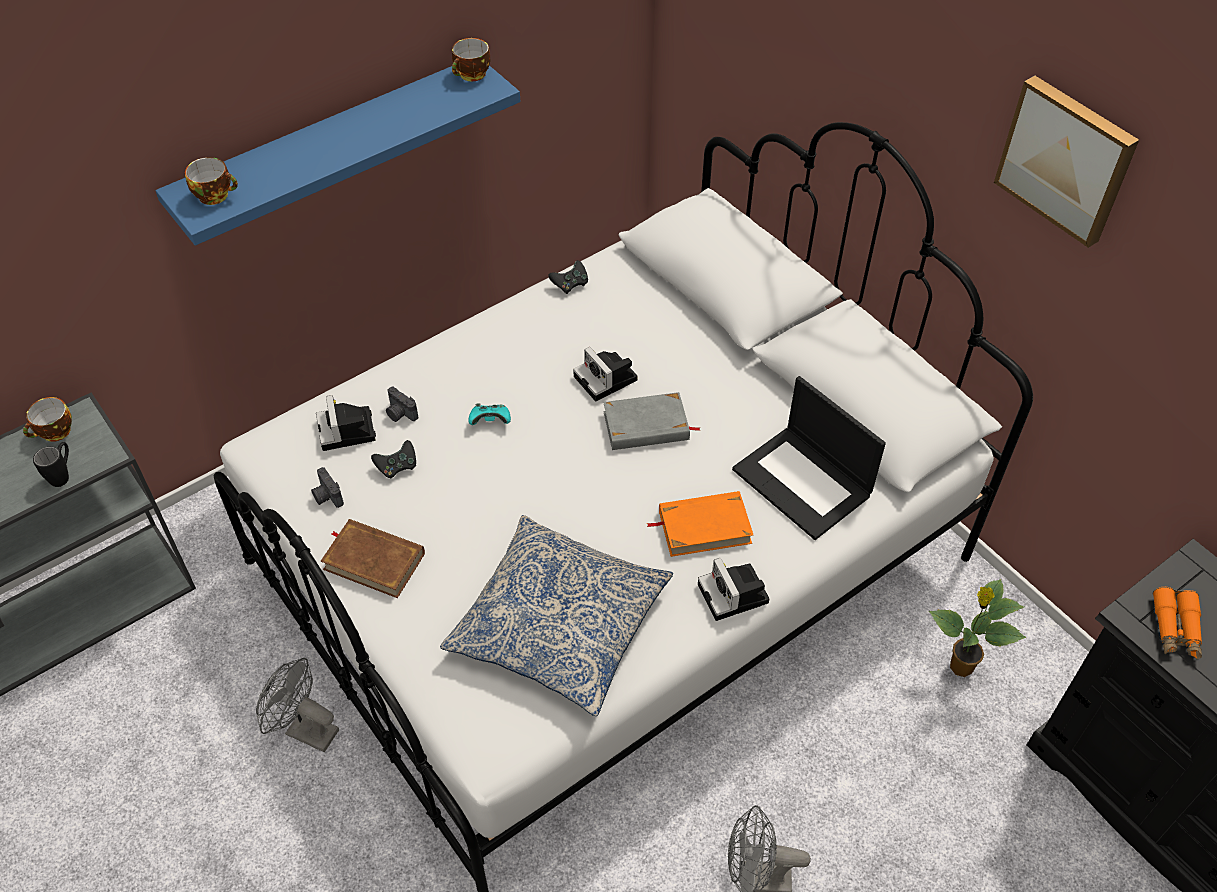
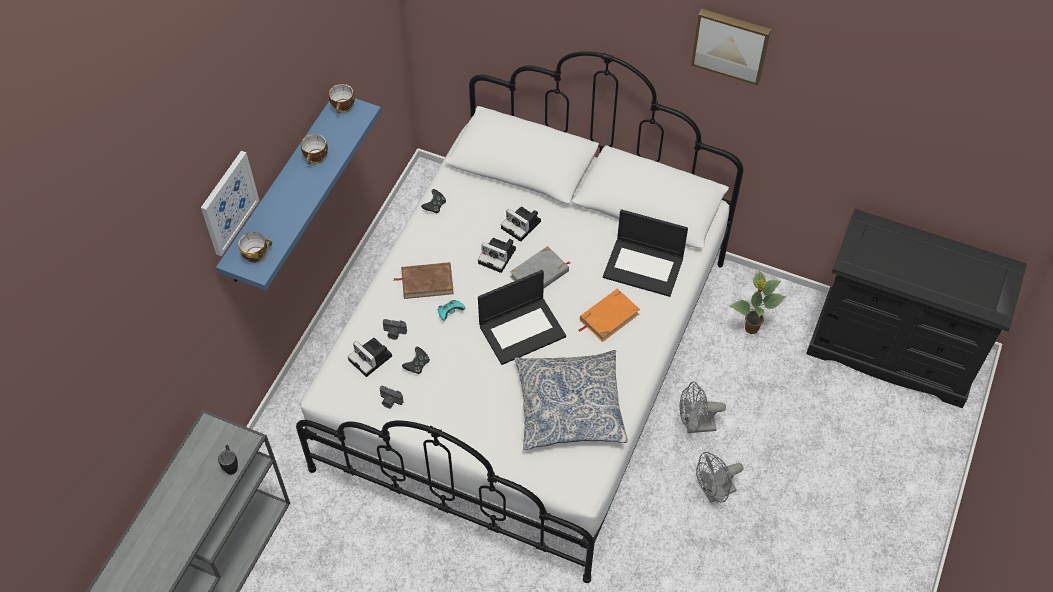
camera: 30 degrees left, 5 degrees up
cup [23,397,72,442] -> cup moved to [301,134,328,164]
grey fan [256,658,339,752] -> grey fan moved to [680,381,726,433]
brown book [320,519,425,598] -> brown book moved to [394,262,454,299]
camera [698,558,769,621] -> camera moved to [501,207,541,242]
orange binoculars [1153,587,1202,659] -> none
none -> picture [201,151,260,256]
none -> laptop [478,270,566,365]

